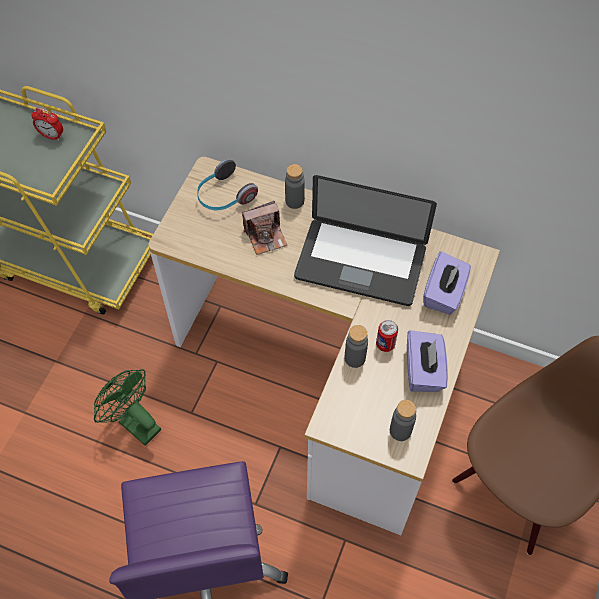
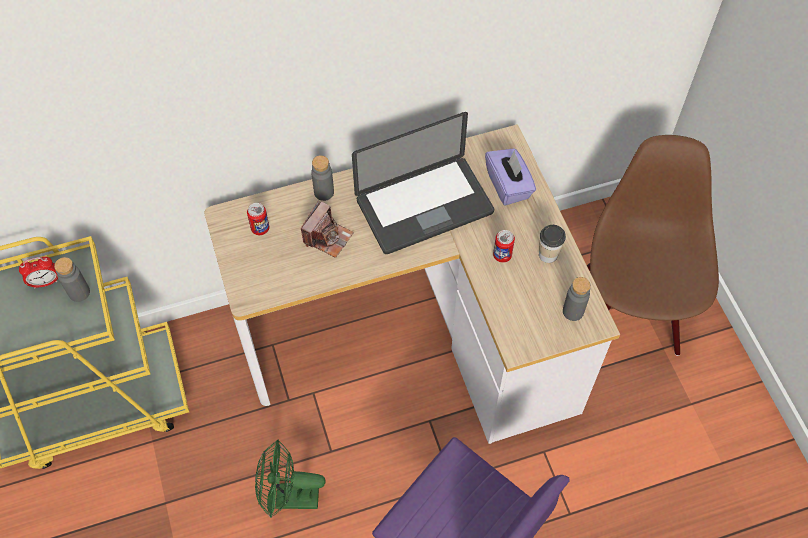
camera: 40 degrees left, 0 degrees up
headphones [197,159,258,211] -> can [247,203,269,235]
grey bottle [344,325,368,368] -> grey bottle moved to [54,257,90,302]
purple tissue box [407,330,448,392] -> cup [539,225,566,263]

